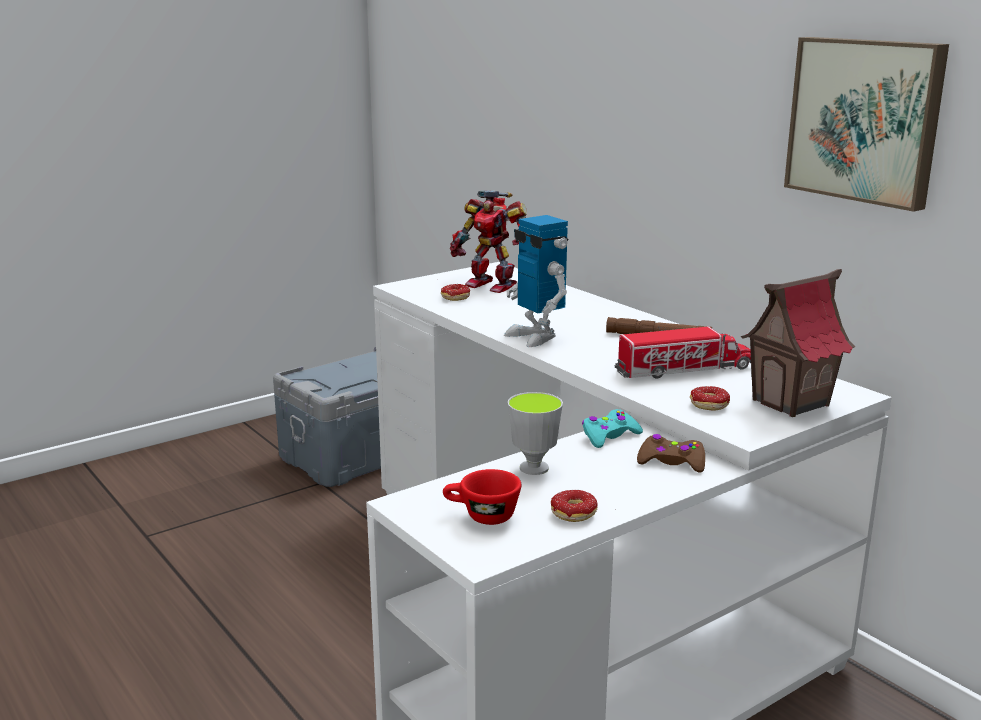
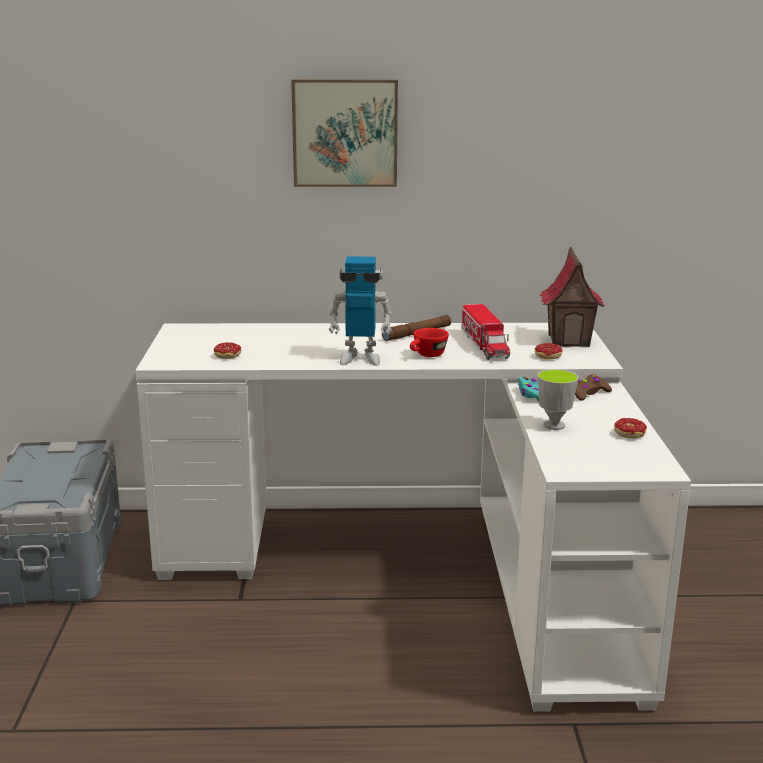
camera: 55 degrees left, 0 degrees up
red cup [443,469,521,525] -> red cup moved to [410,328,449,357]
toy robot [450,190,527,293] -> none
toy truck [614,327,751,378] -> toy truck turned 150 degrees clockwise [461,304,510,360]
picture [784,37,949,212] -> picture moved to [291,79,398,187]

